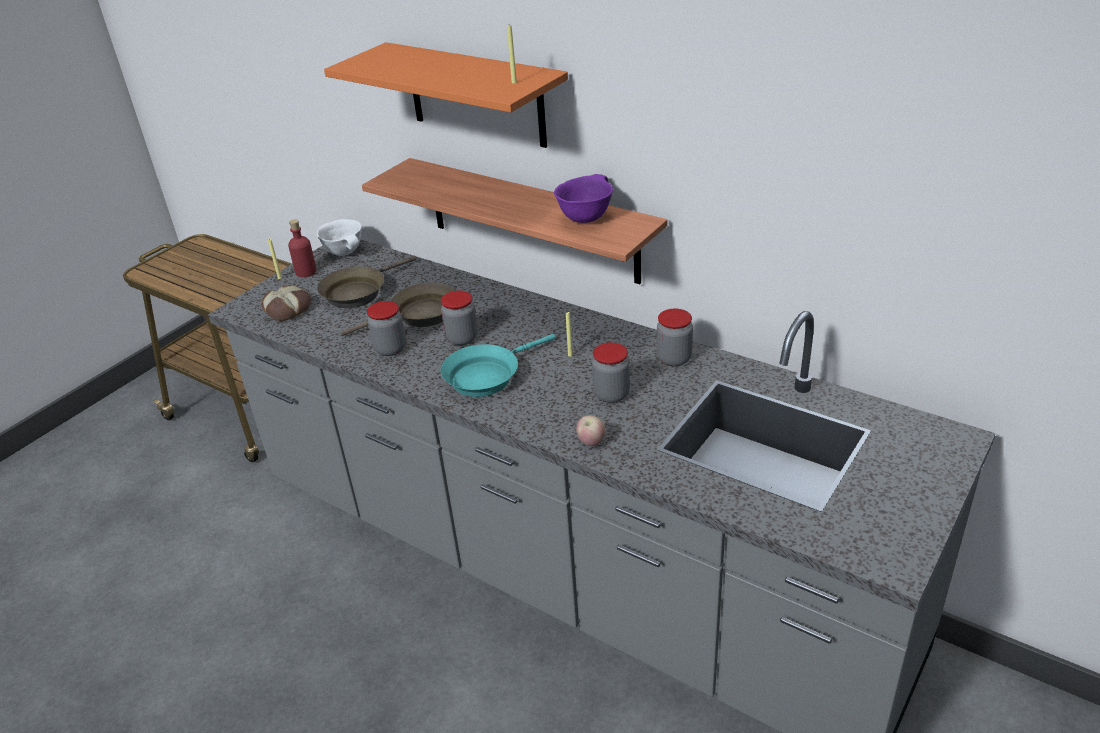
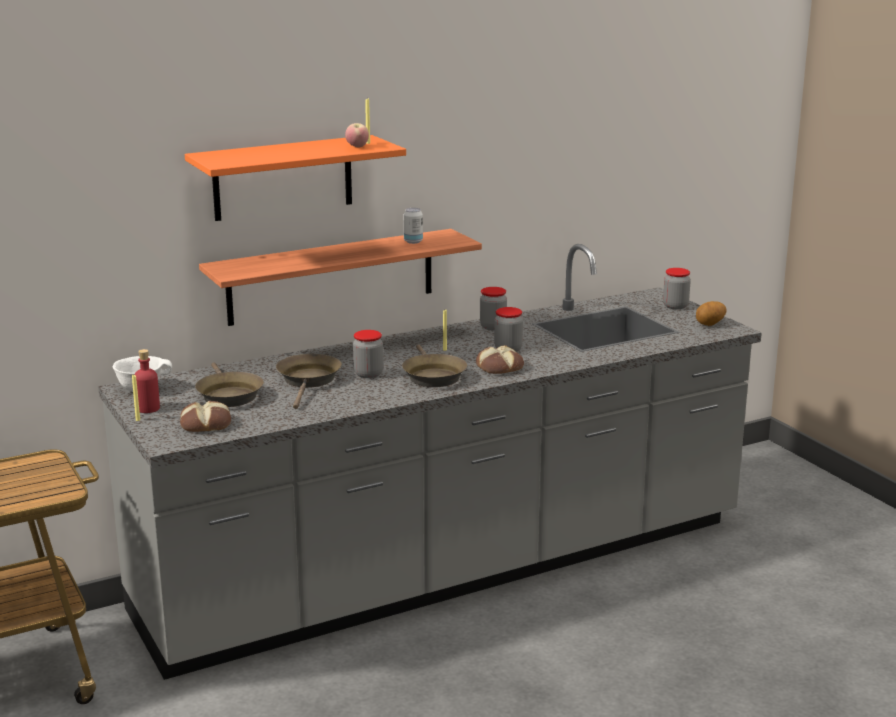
camera: 65 degrees left, 15 degrees down
jar [367,301,406,356] -> jar moved to [663,268,691,309]
turquoise frying pan [441,334,556,397] -> brown frying pan [402,344,467,387]
purple bowl [554,174,613,223] -> can [404,208,423,244]
apple [576,415,606,446] -> apple moved to [345,123,369,148]
none -> bread [476,345,524,374]
none -> potato [696,301,726,326]

